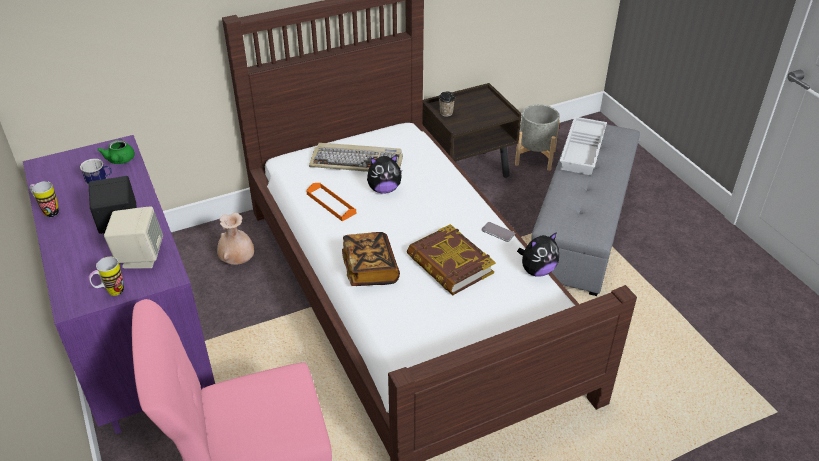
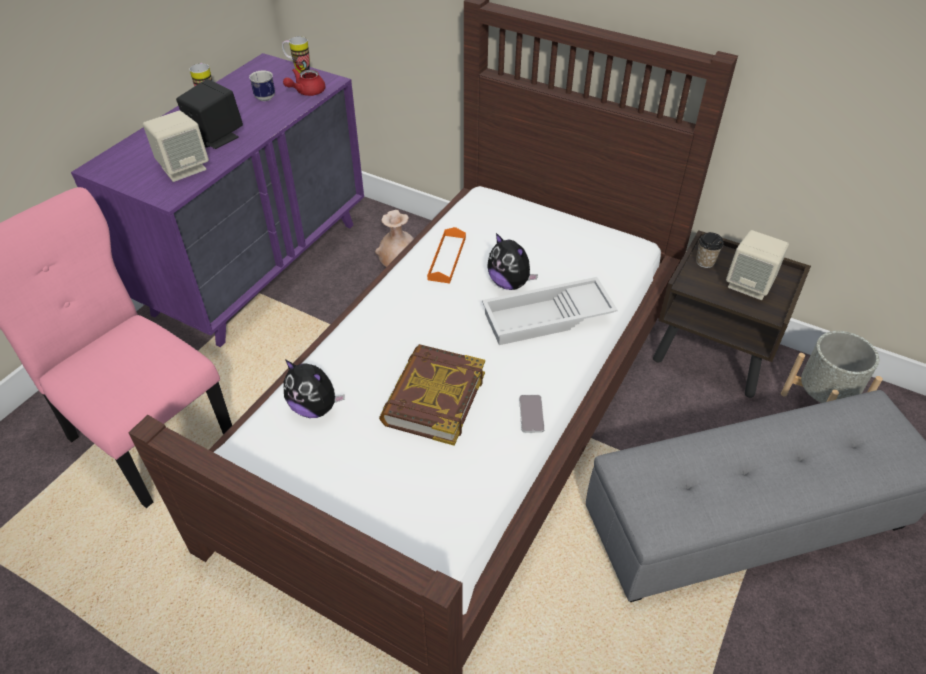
camera: 55 degrees right, 5 degrees up
mug [88,257,124,296] -> mug moved to [282,36,310,73]
green teapot [97,140,135,164] -> red teapot [283,69,325,96]
keyboard [309,143,403,172] -> none
book [342,232,400,286] -> none
plush toy [517,232,559,277] -> plush toy moved to [283,359,345,418]
white tray [559,116,607,175] -> white tray moved to [482,277,618,345]
none -> beige speaker [726,230,789,300]

